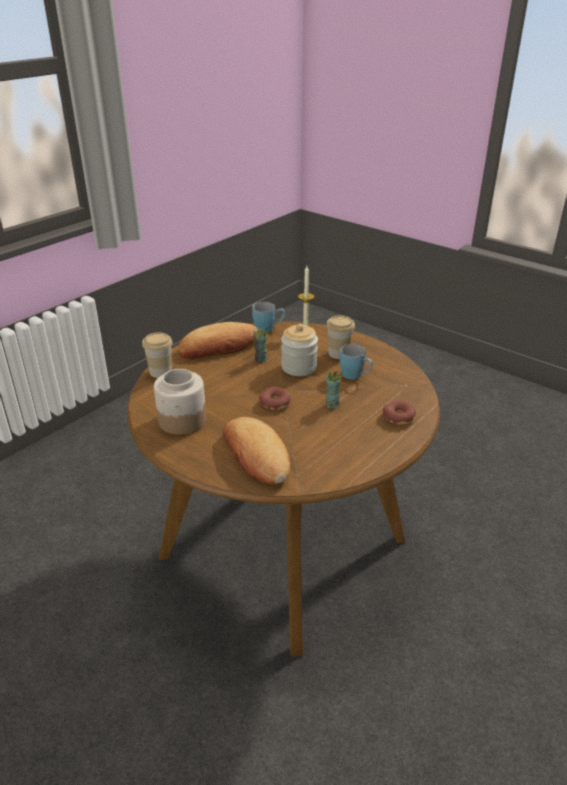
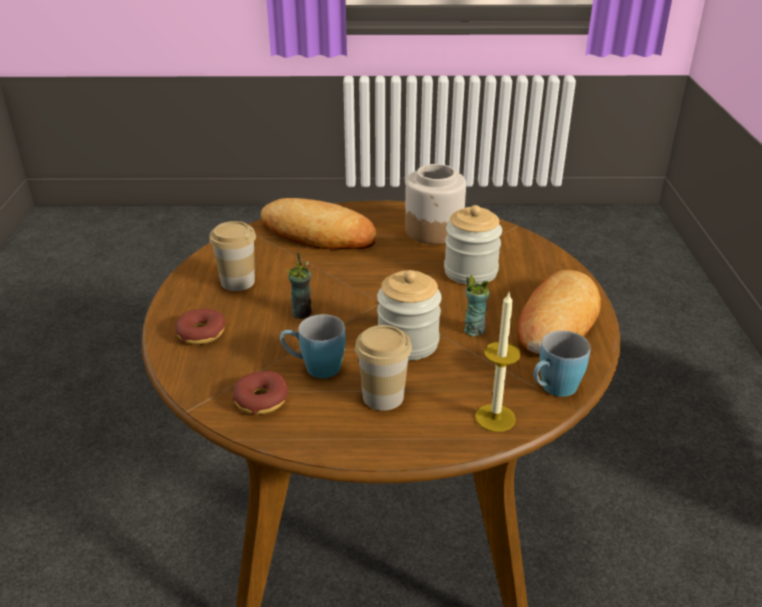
camera: 140 degrees right, 0 degrees up
cup [142,332,173,378] -> cup moved to [209,221,256,291]
donut [259,387,291,411] -> donut moved to [233,371,288,415]
none -> jar [444,205,502,285]

